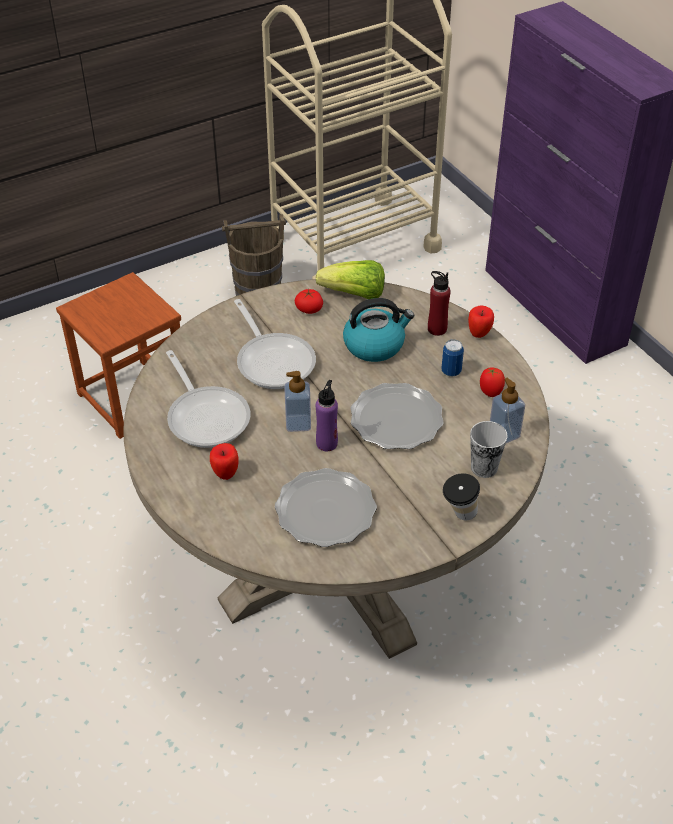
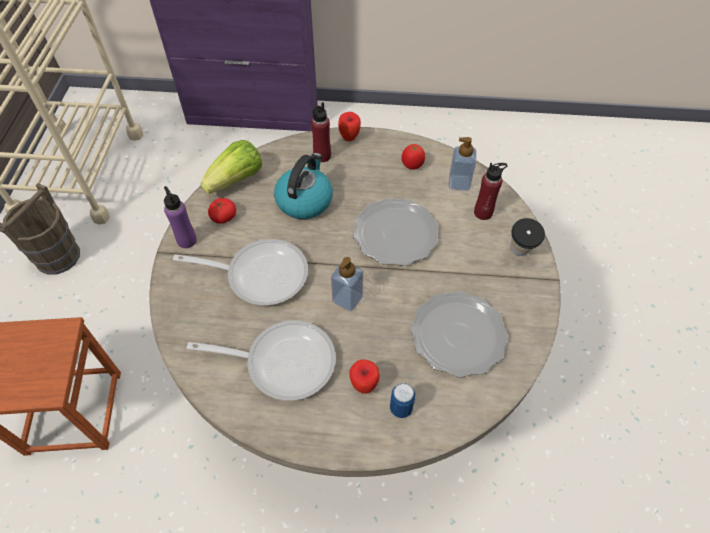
camera: 55 degrees left, 10 degrees up
purple bottle [316,380,338,451] -> purple bottle moved to [164,186,197,248]
can [441,339,464,376] -> can moved to [390,383,415,418]
cup [470,421,508,478] -> red bottle [474,163,507,220]

